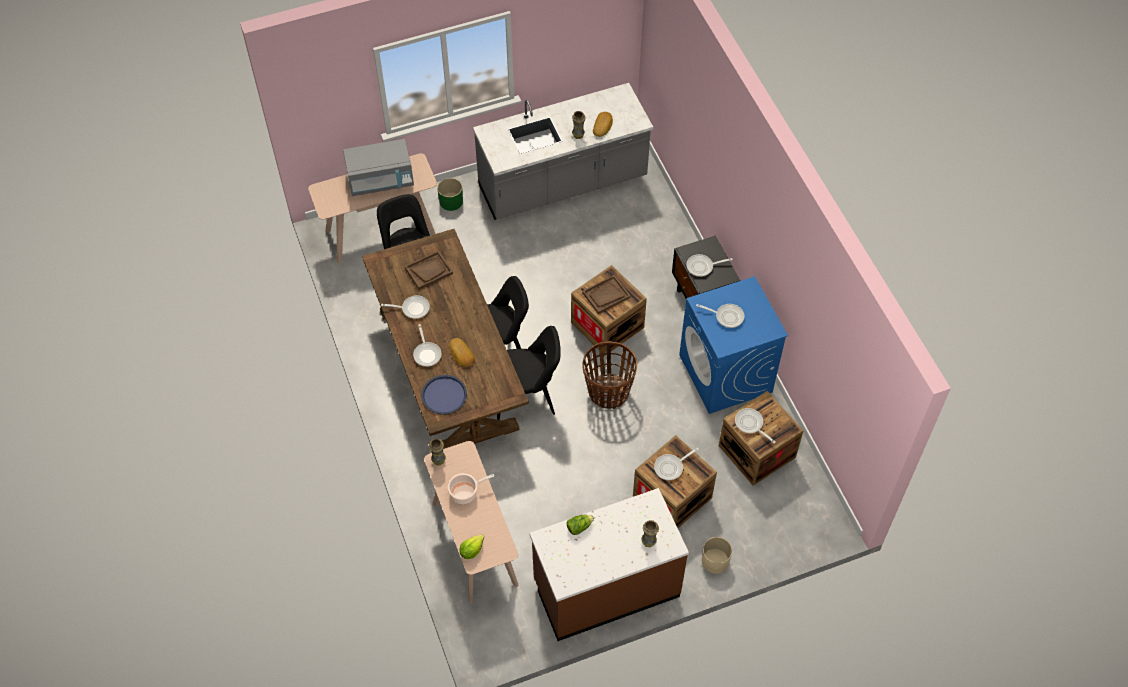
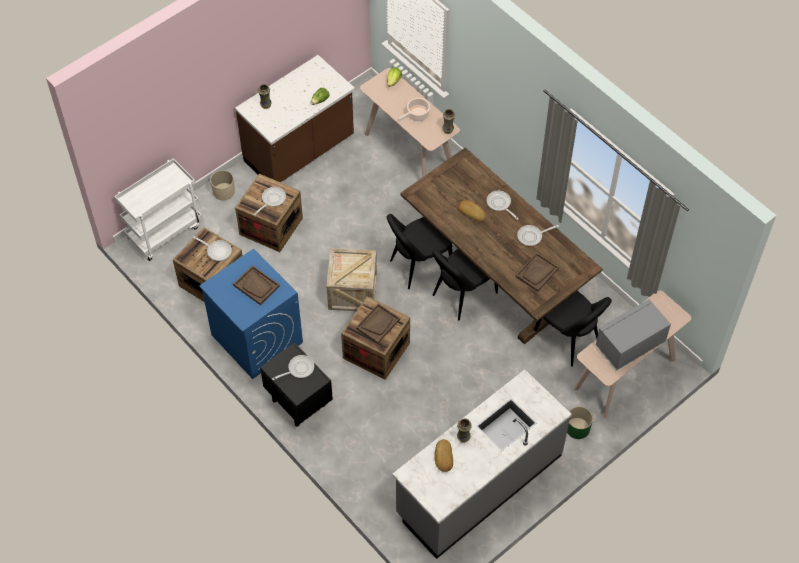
camera: 160 degrees right, 0 degrees up
blue tray [421,375,467,414] -> none
basket [582,341,637,409] -> crate [326,248,377,311]
frying pan [696,304,745,328] -> brown tray [233,265,280,305]
none -> white cart [114,158,202,261]

